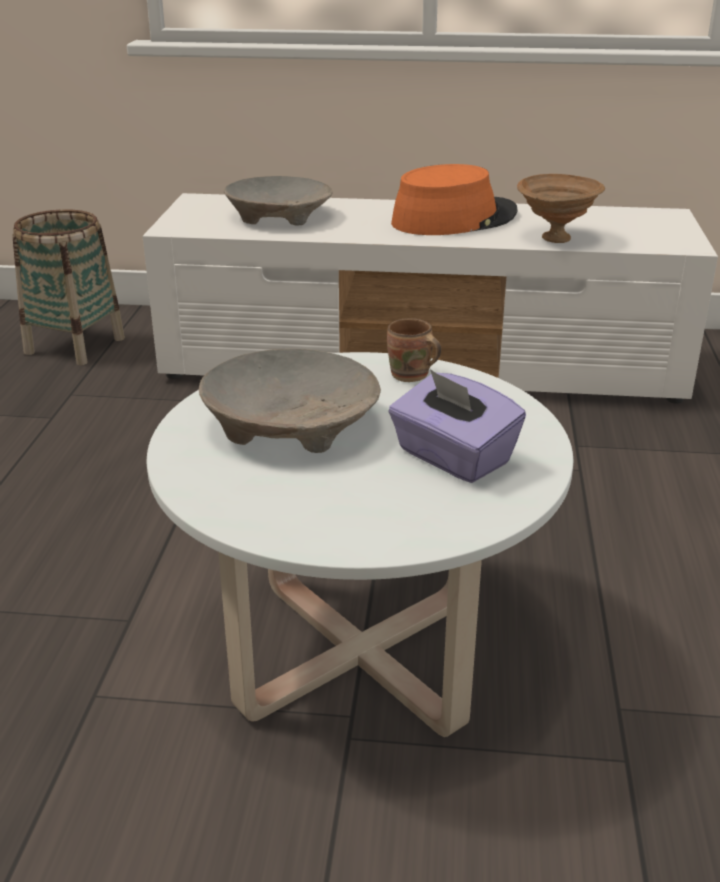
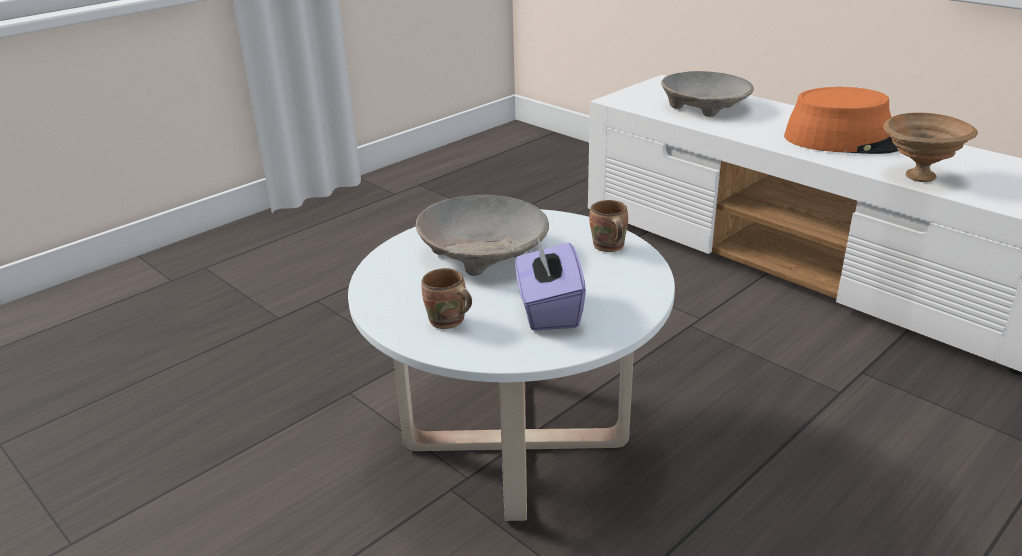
camera: 40 degrees right, 0 degrees up
basket [12,209,125,365] -> none
none -> brown mug [421,268,472,329]

